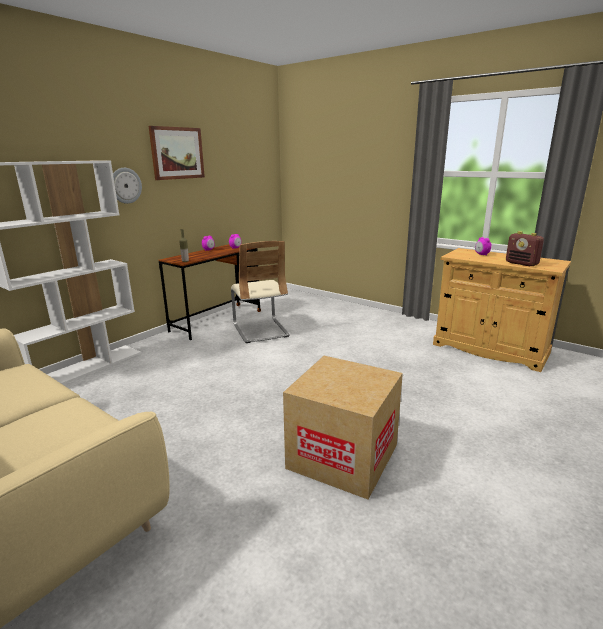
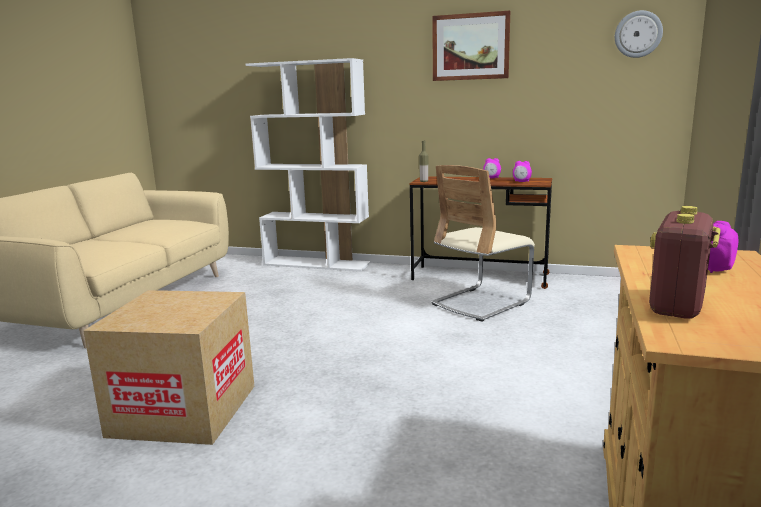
camera: 70 degrees right, 5 degrees down
wall clock [113,168,142,204] -> wall clock moved to [615,10,663,58]

